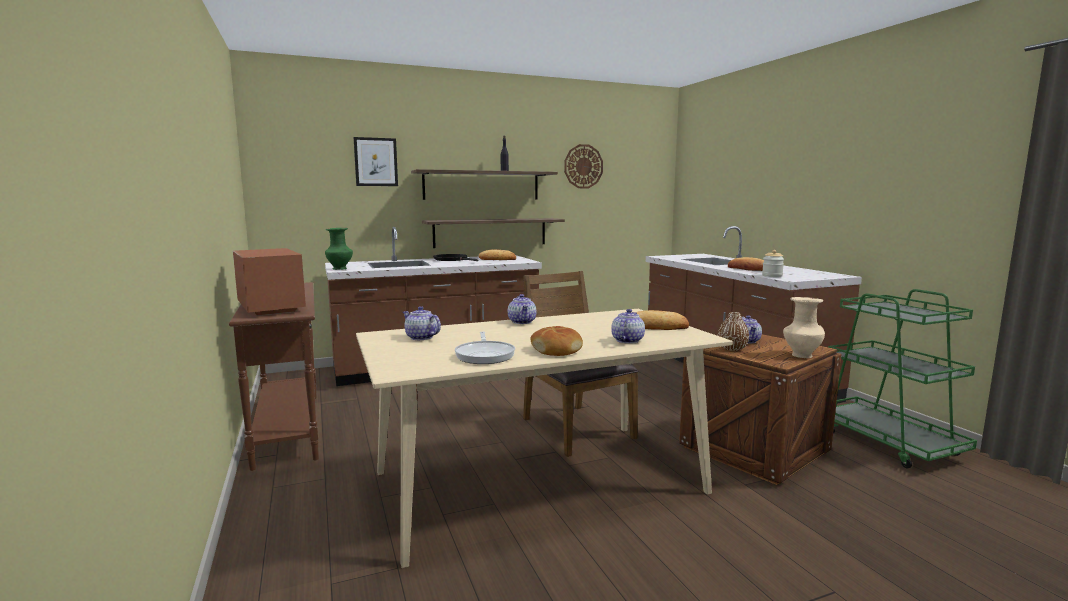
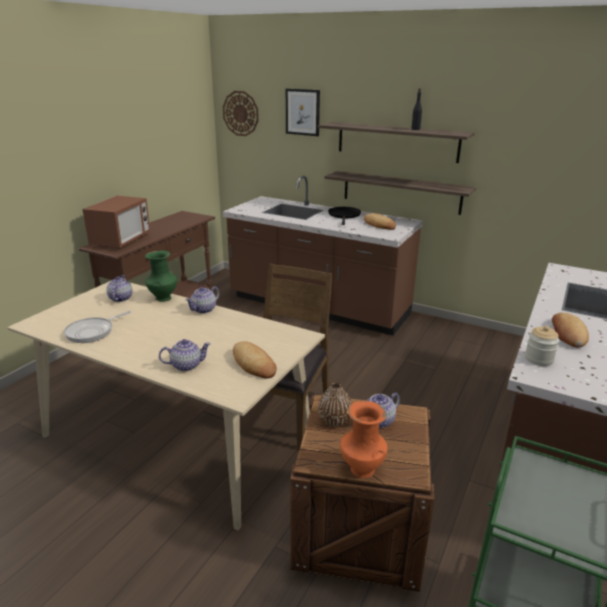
camera: 50 degrees right, 15 degrees up
green vase [325,228,353,270] -> green vase moved to [145,250,177,302]
bread [530,326,583,356] -> none
wall clock [564,144,603,188] -> wall clock moved to [223,91,259,136]
beige vase [783,297,825,358] -> orange vase [340,400,388,478]

